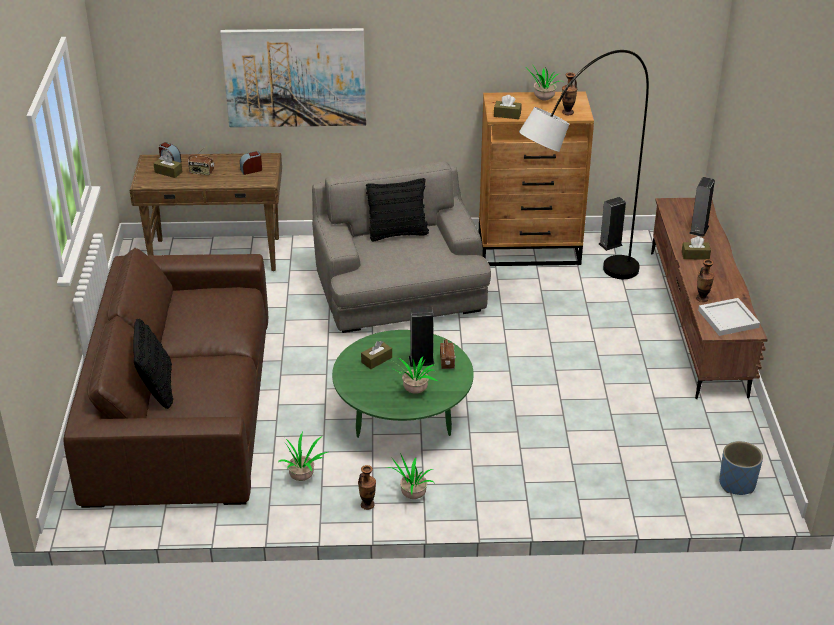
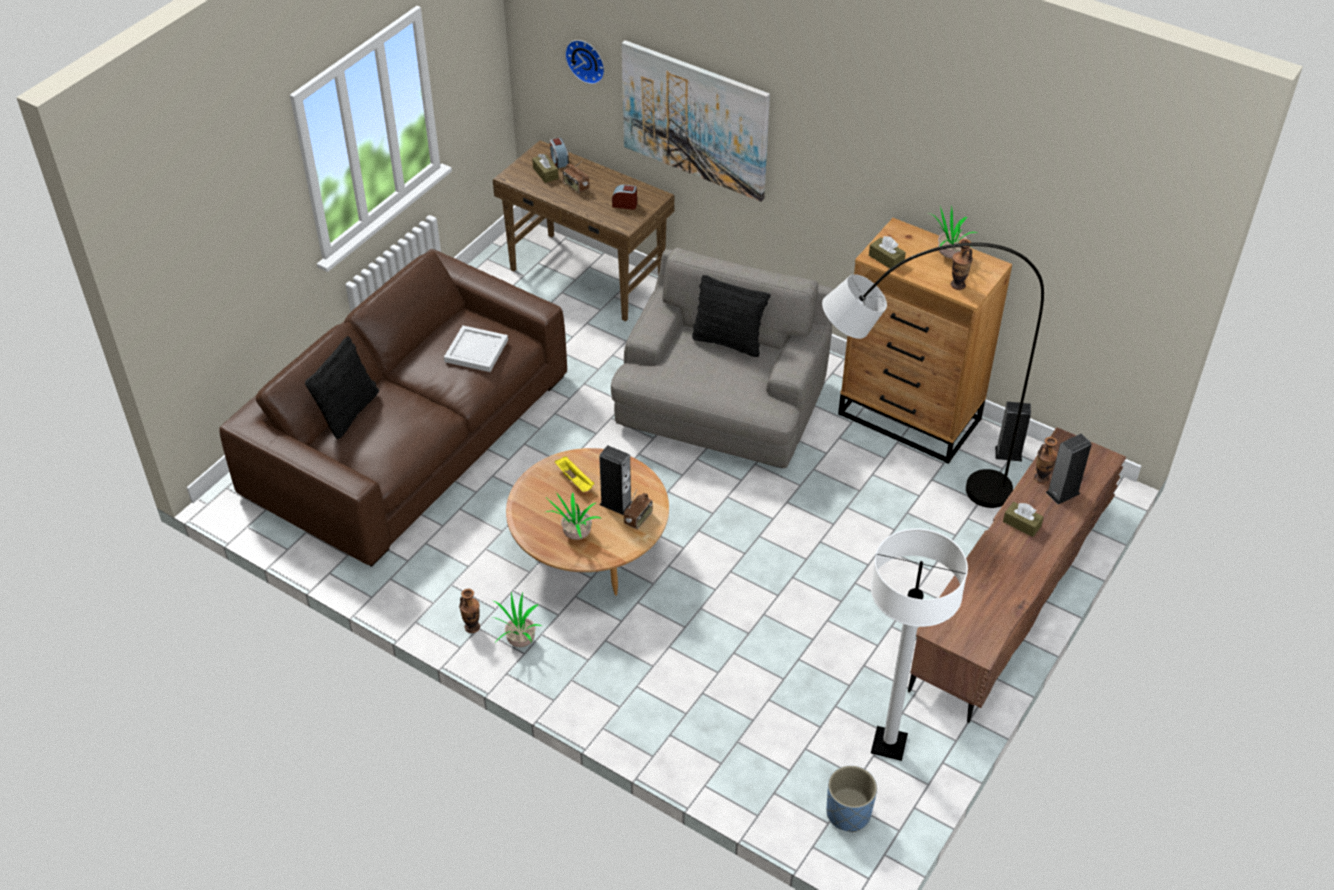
camera: 35 degrees right, 10 degrees up
potted plant [278,431,328,481] -> none
green coffee table [332,330,474,438] -> brown coffee table [506,448,669,596]
brown tissue box [361,341,392,369] -> yellow tray [555,457,594,492]
vase [696,259,714,302] -> vase moved to [1034,437,1058,484]
white tray [698,298,760,336] -> white tray moved to [444,326,508,372]
none -> wall clock [565,40,605,84]
none -> white floor lamp [871,528,968,761]

